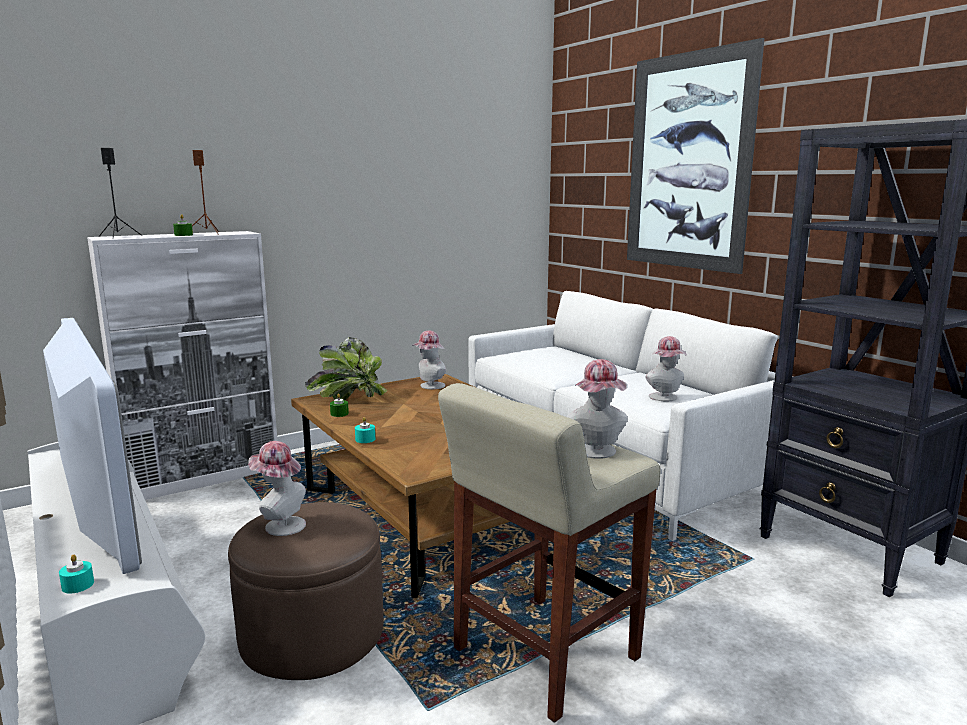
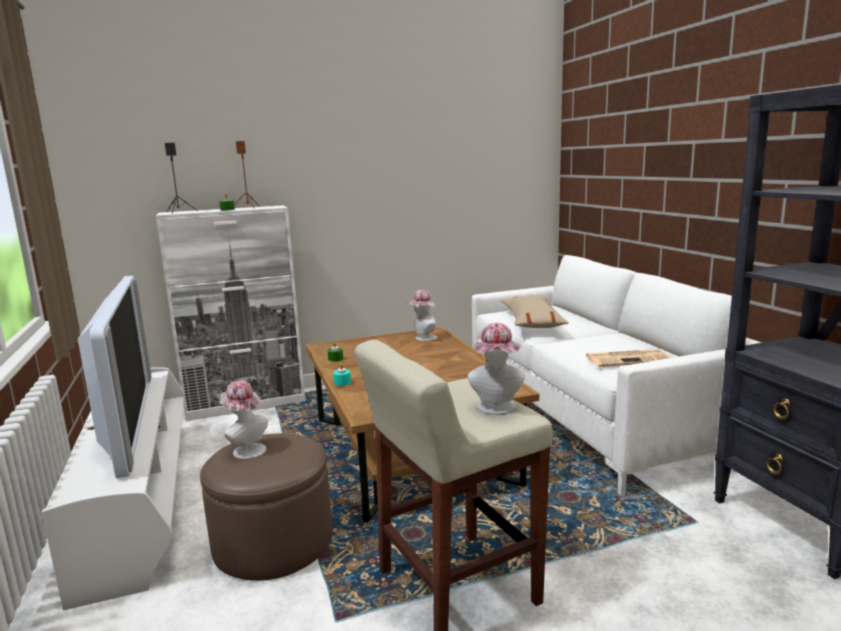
camera: 15 degrees right, 0 degrees up
turquoise candle [59,554,94,594] -> none
potted plant [305,337,387,400] -> none
picture [627,38,765,274] -> none
hat [645,336,687,401] -> newspaper [586,349,671,367]
none -> beige pillow [501,296,569,328]

